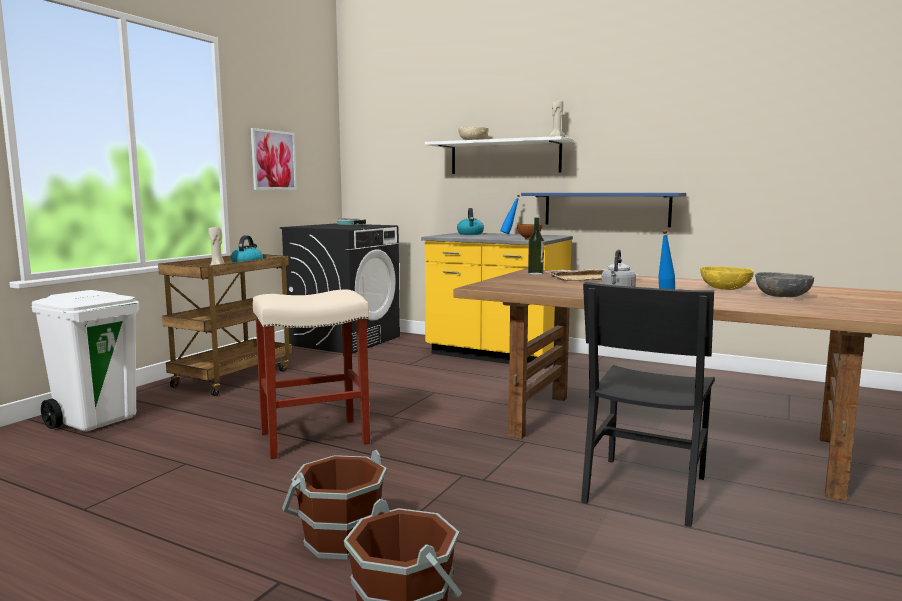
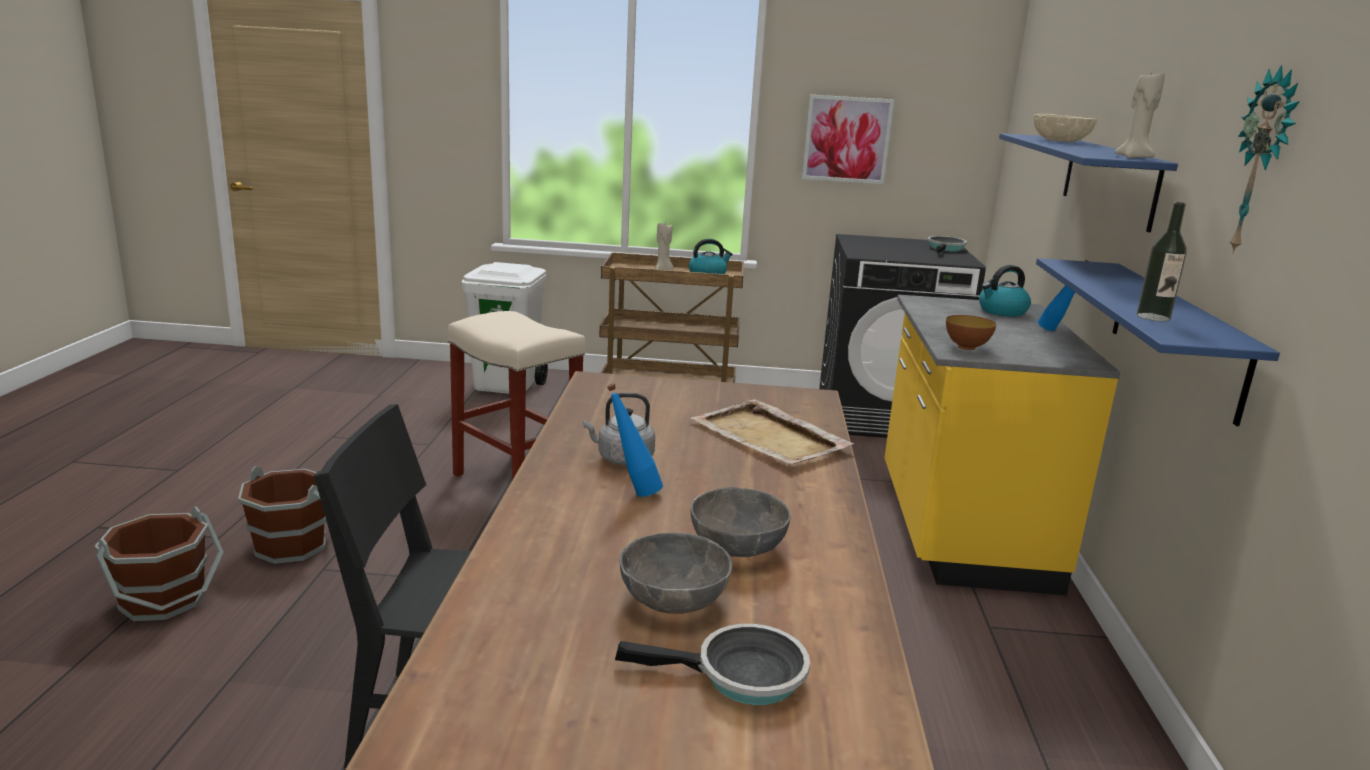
camera: 65 degrees right, 10 degrees up
white shelf [425,136,574,174] -> blue shelf [999,133,1178,232]
bottle [528,217,544,275] -> bottle moved to [1137,202,1187,322]
yellow bowl [700,266,754,290] -> grey bowl [691,486,791,557]
none -> frying pan [615,624,810,705]
none -> wall clock [1230,65,1300,254]

